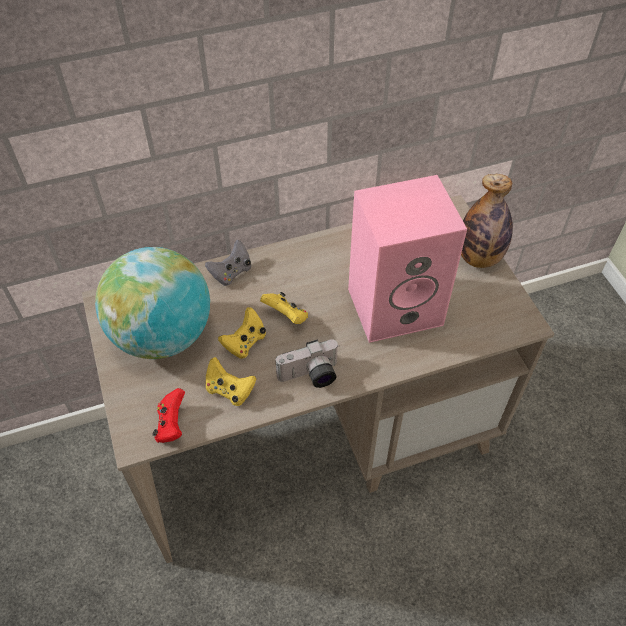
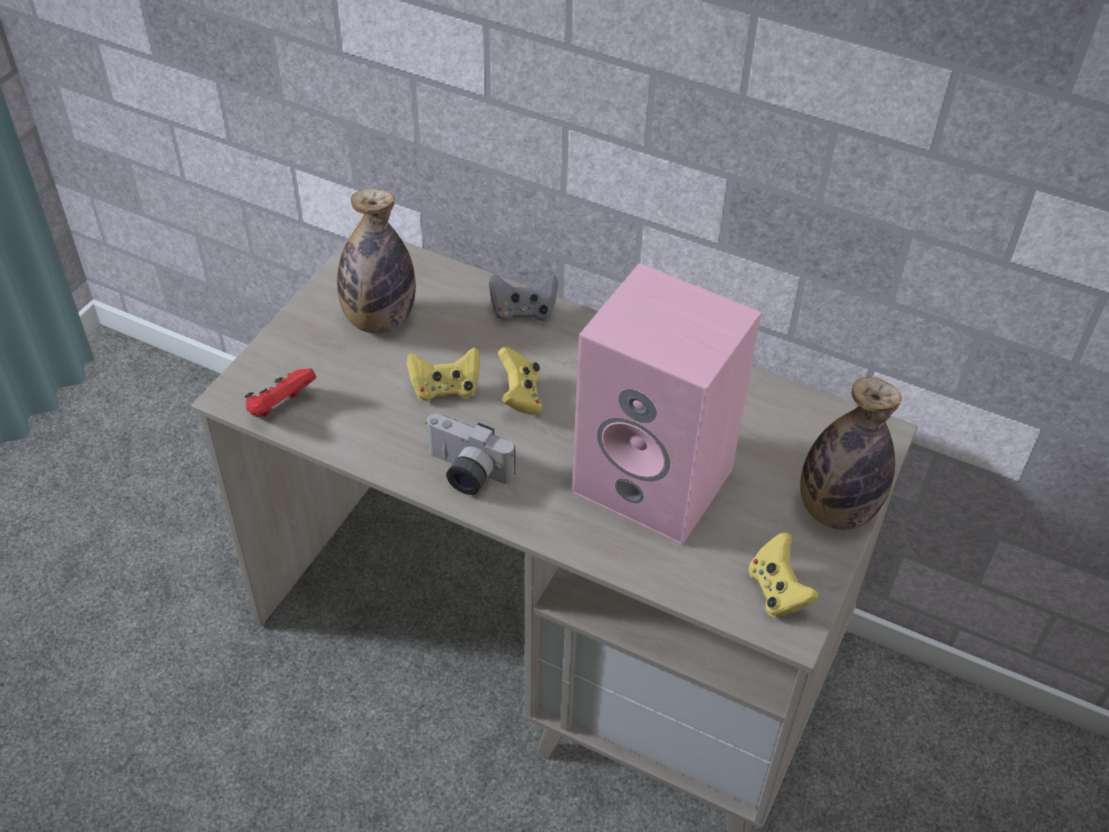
camera: 45 degrees right, 5 degrees down
globe [95,247,210,359] -> bottle [337,188,416,333]
yellow game controller [206,357,256,406] -> yellow game controller moved to [749,533,819,618]

